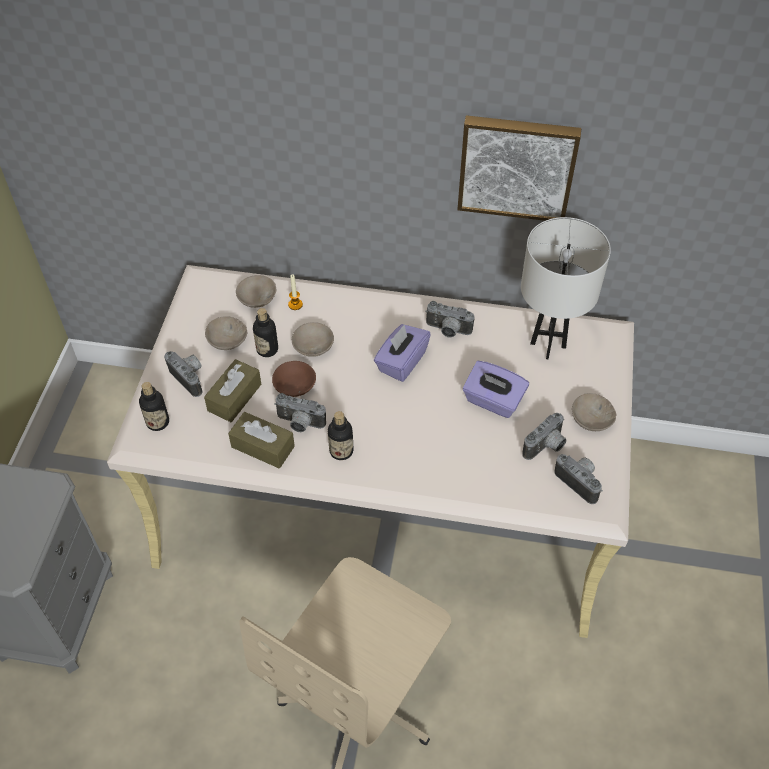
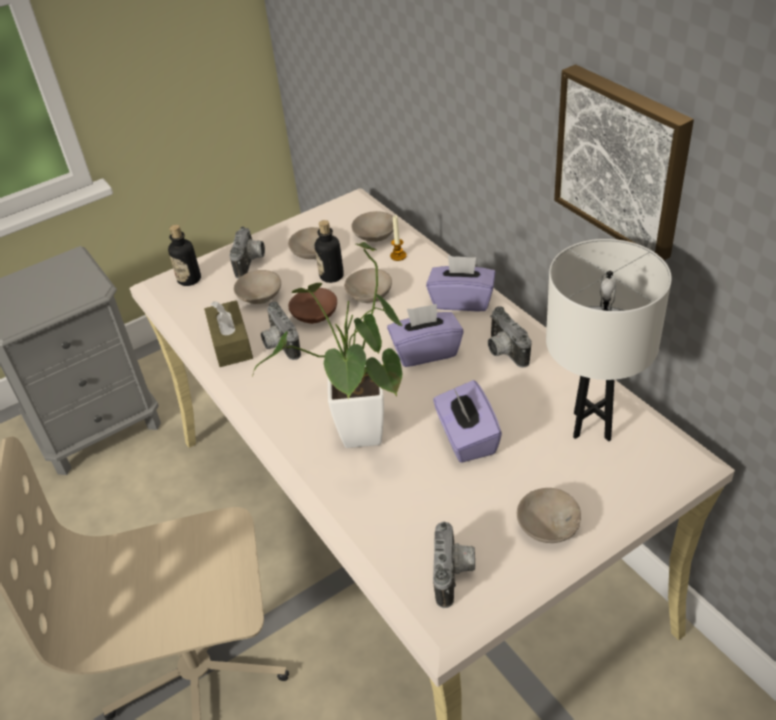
camera: 50 degrees right, 10 degrees down
brown tissue box [204,359,261,422] -> beige bowl [234,270,281,304]
bottle [328,411,354,460] -> none
camera [522,413,566,460] -> none
none -> potted plant [252,242,402,448]
none -> purple tissue box [426,255,495,311]

